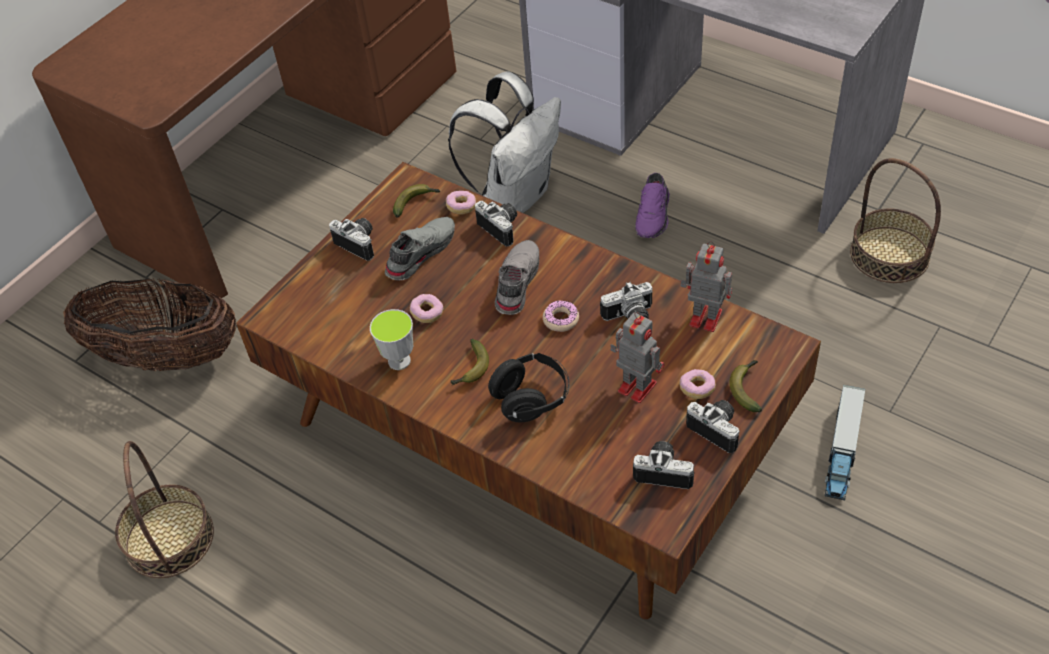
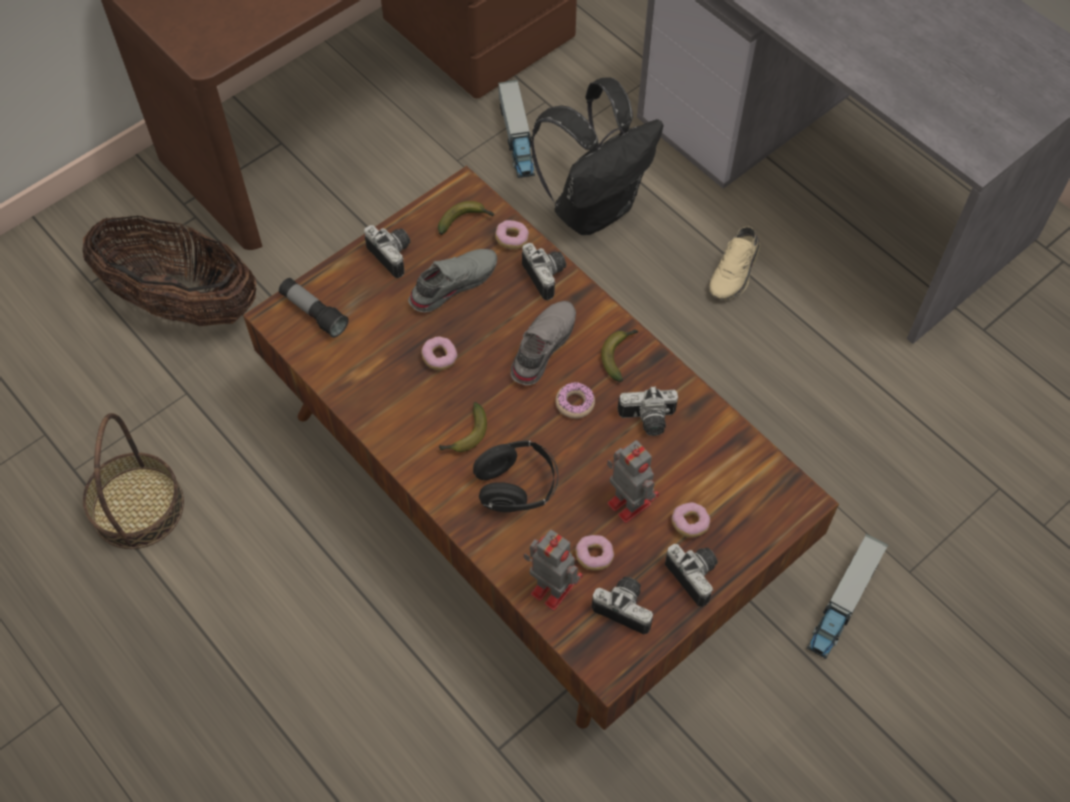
camera: 10 degrees right, 10 degrees up
cup [370,309,413,370] -> none
white backpack [448,71,561,213] -> black backpack [531,77,664,235]
purple shoe [635,173,670,238] -> beige shoe [709,227,760,300]
toy robot [680,241,732,332] -> toy robot moved to [523,530,583,611]
banana [729,360,762,412] -> banana moved to [601,329,638,382]
basket [850,158,941,283] -> none
none -> flashlight [279,278,349,338]
none -> toy truck [498,80,535,178]
none -> donut [575,535,614,571]

